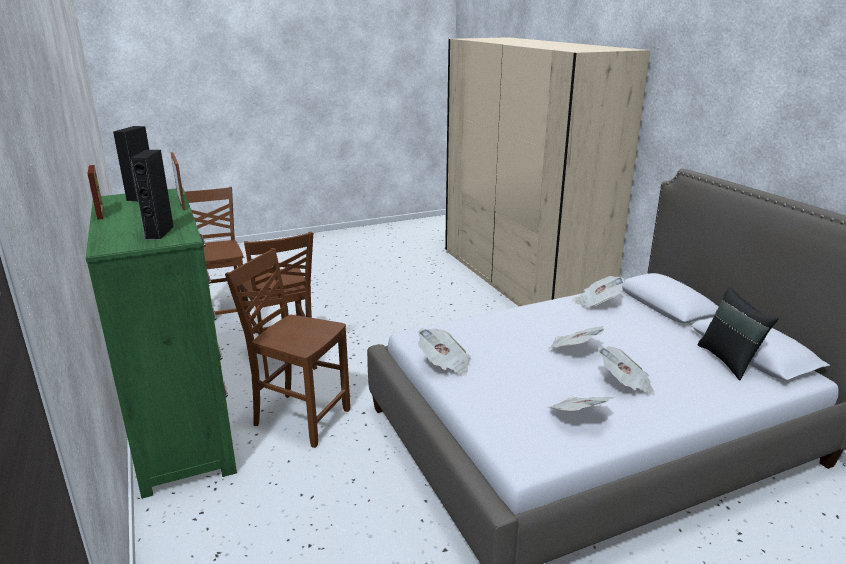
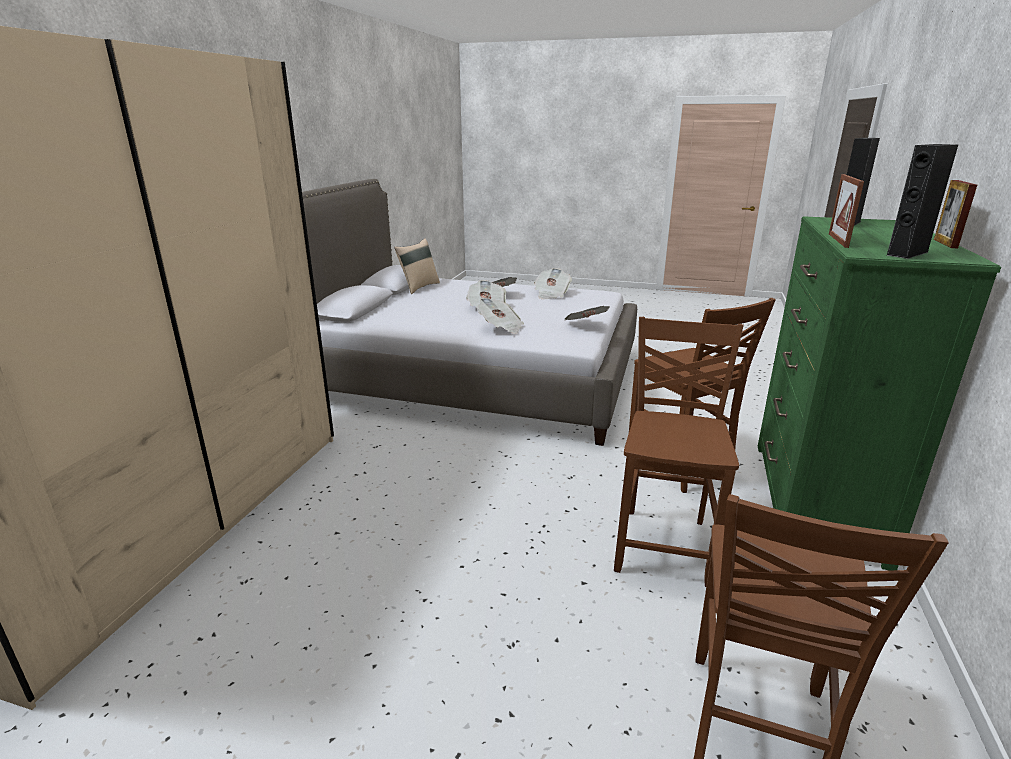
camera: 140 degrees left, 0 degrees up
newspaper [573,276,625,309] -> newspaper moved to [478,298,524,334]
black pillow [698,287,778,380] -> beige pillow [394,238,440,294]

